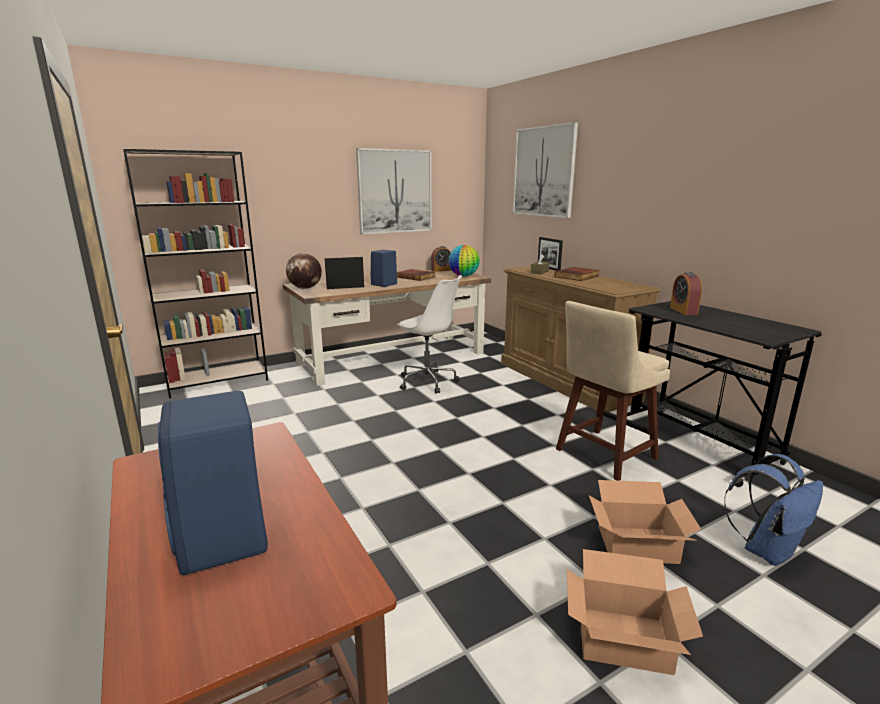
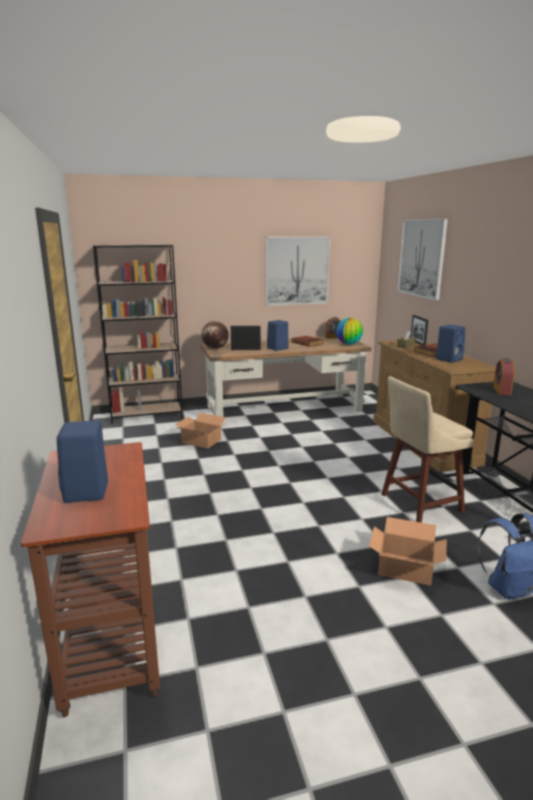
camera: 15 degrees right, 0 degrees up
white office chair [396,275,462,393] -> none
cardboard box [567,549,703,675] -> cardboard box moved to [174,413,226,449]
none -> blue speaker [436,324,465,363]

